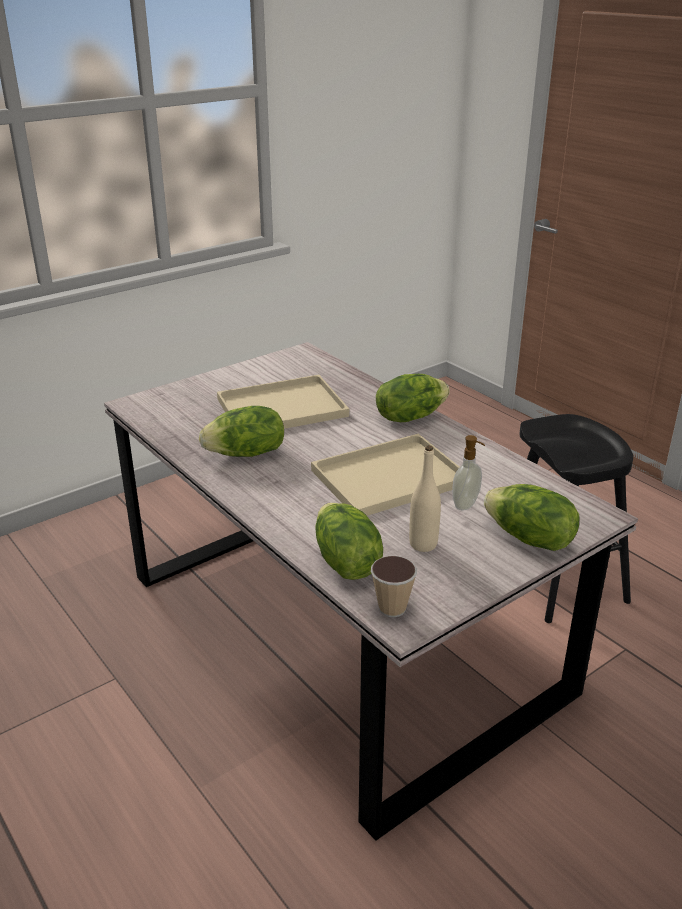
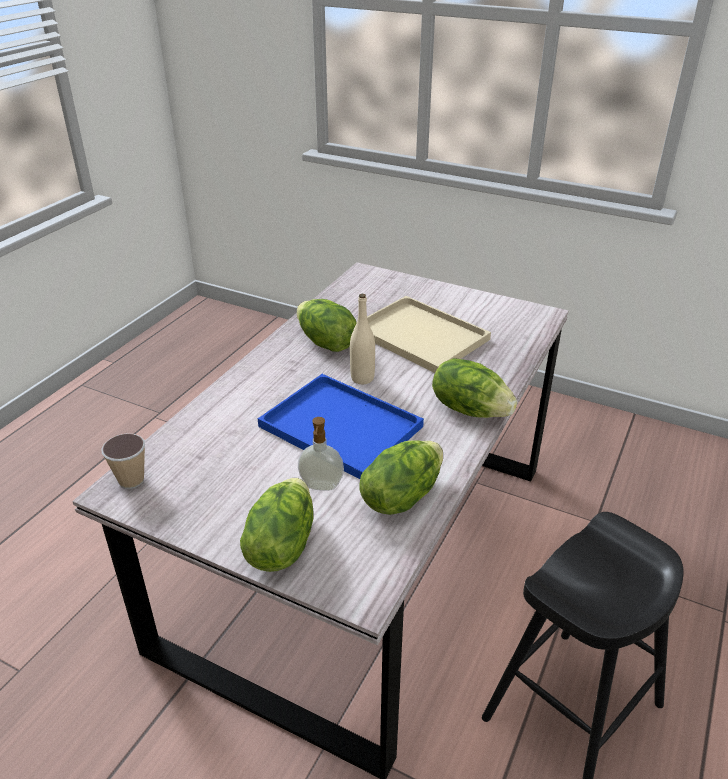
camera: 65 degrees right, 5 degrees up
beige tray [311,434,459,516] -> blue tray [258,374,424,479]
lettuce [316,503,383,580] -> lettuce moved to [359,440,443,515]
beige bottle [409,445,441,552] -> beige bottle moved to [350,294,375,384]

